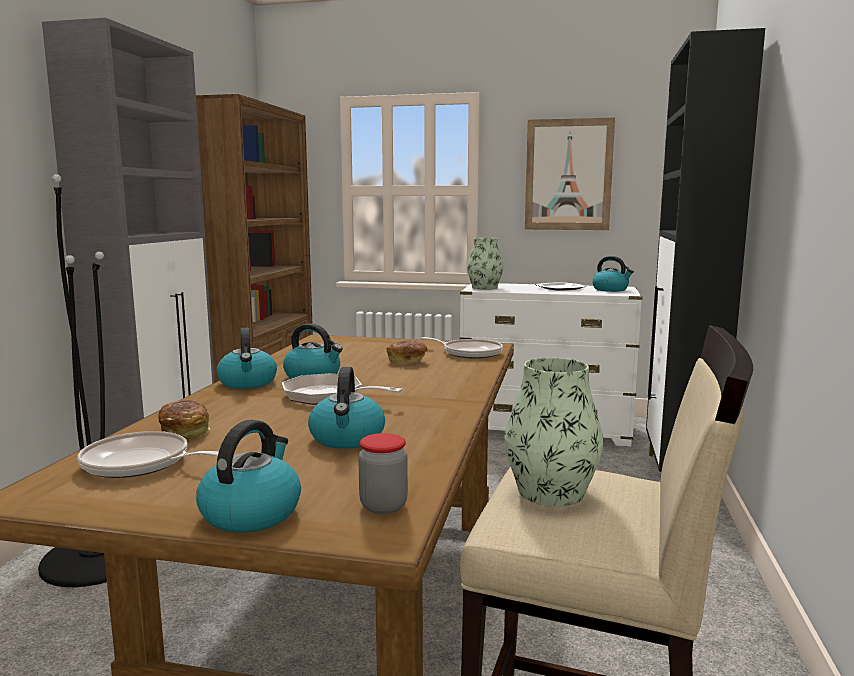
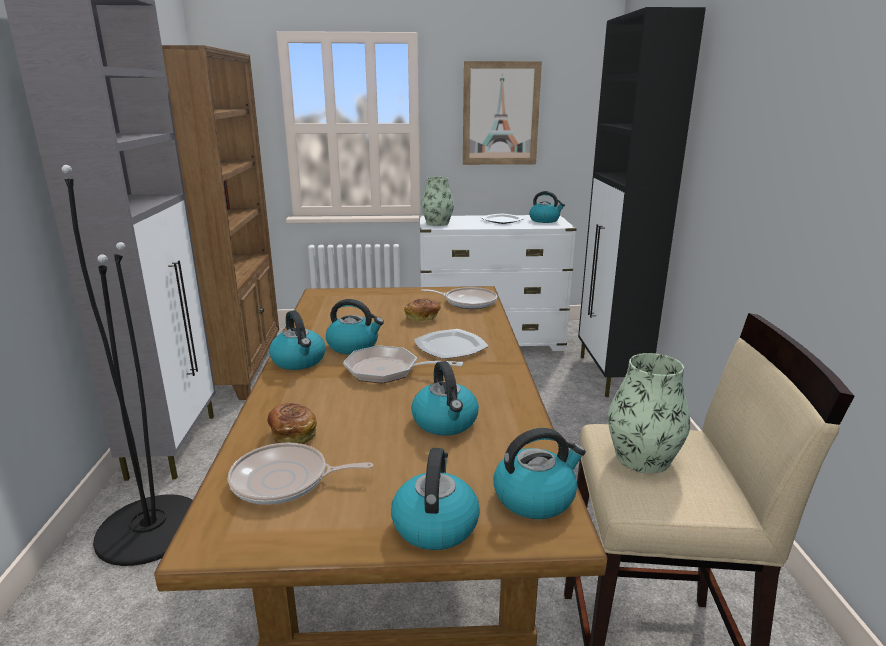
camera: 15 degrees left, 10 degrees up
jar [358,433,408,514] -> kettle [494,428,586,519]
none -> plate [414,329,489,359]

